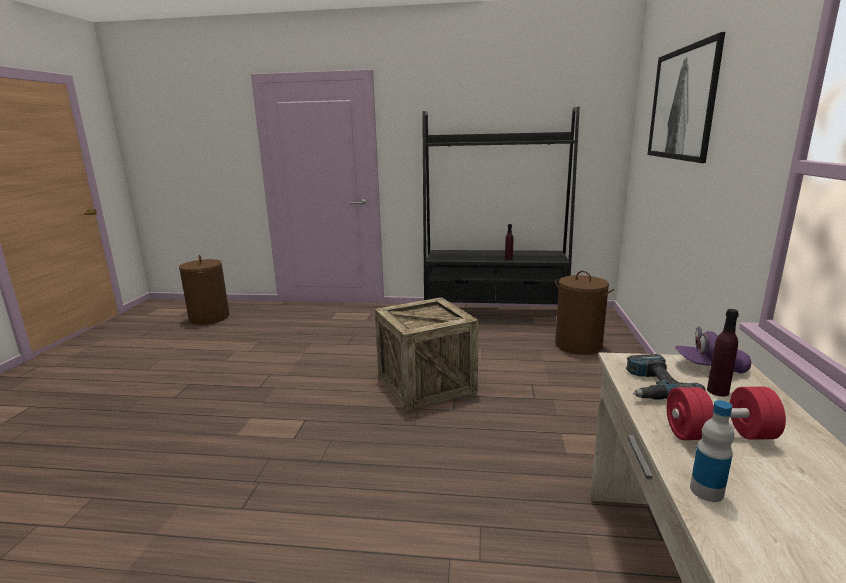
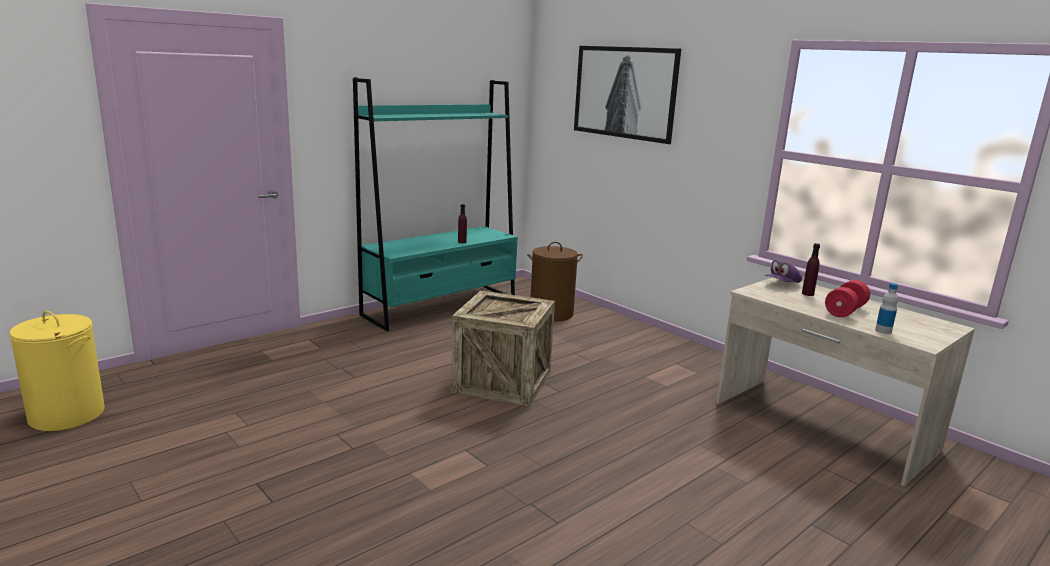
camera: 50 degrees left, 0 degrees up
brown laundry basket [179,255,230,325] -> yellow laundry basket [9,311,105,431]
black bookcase [422,107,580,304] -> turquoise bookcase [353,77,517,331]
power drill [626,354,706,400] -> none

